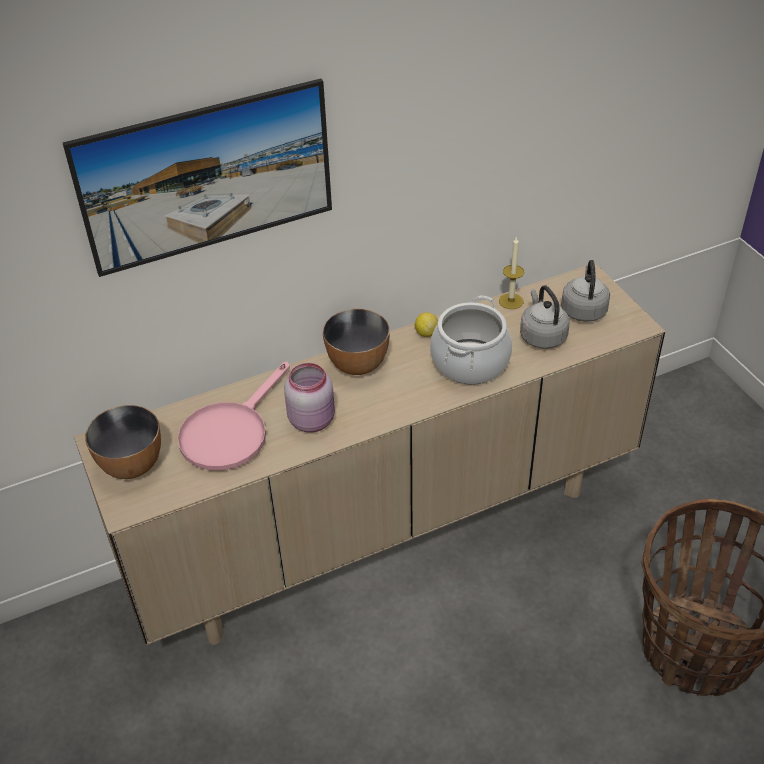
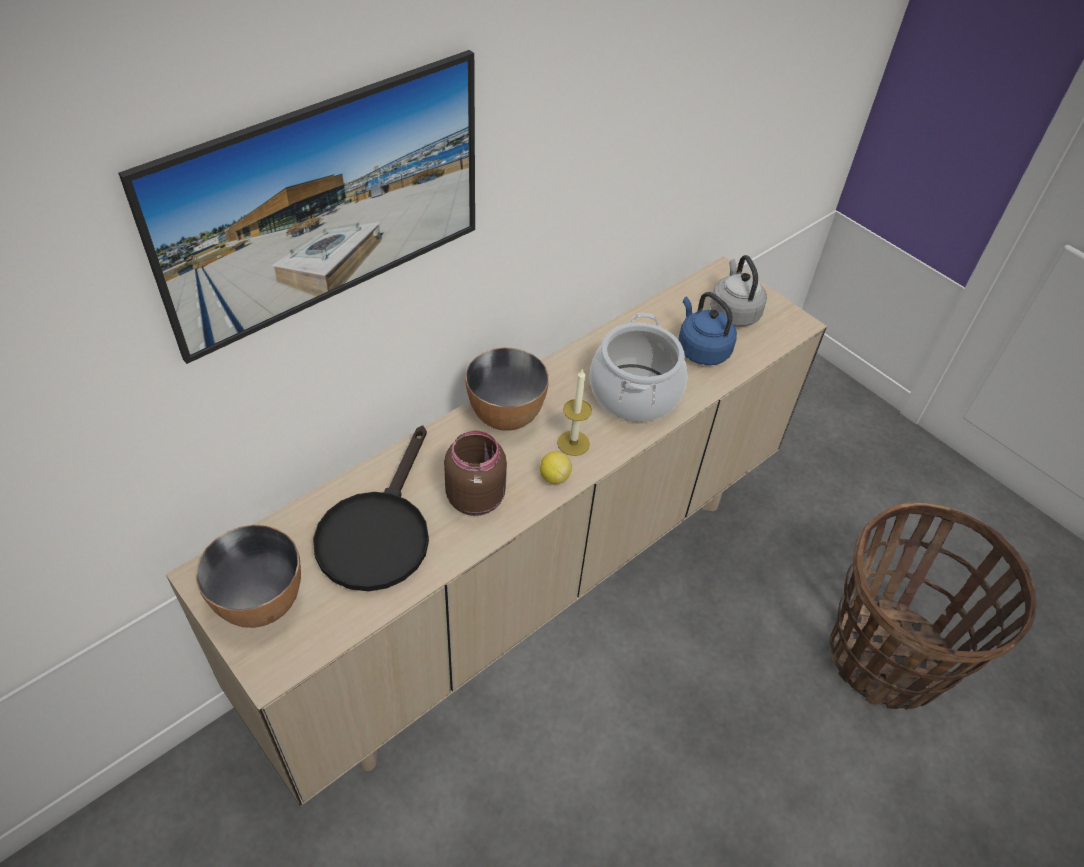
camera: 20 degrees left, 5 degrees up
pink frying pan [177,361,290,471] -> black frying pan [313,425,429,591]
pink jar [284,363,335,433] -> brown jar [444,430,507,516]
lemon [415,312,438,337] -> lemon moved to [540,451,572,484]
candle [499,236,524,309] -> candle moved to [557,368,592,456]
grey kettle [520,285,570,349] -> blue kettle [678,292,737,365]

